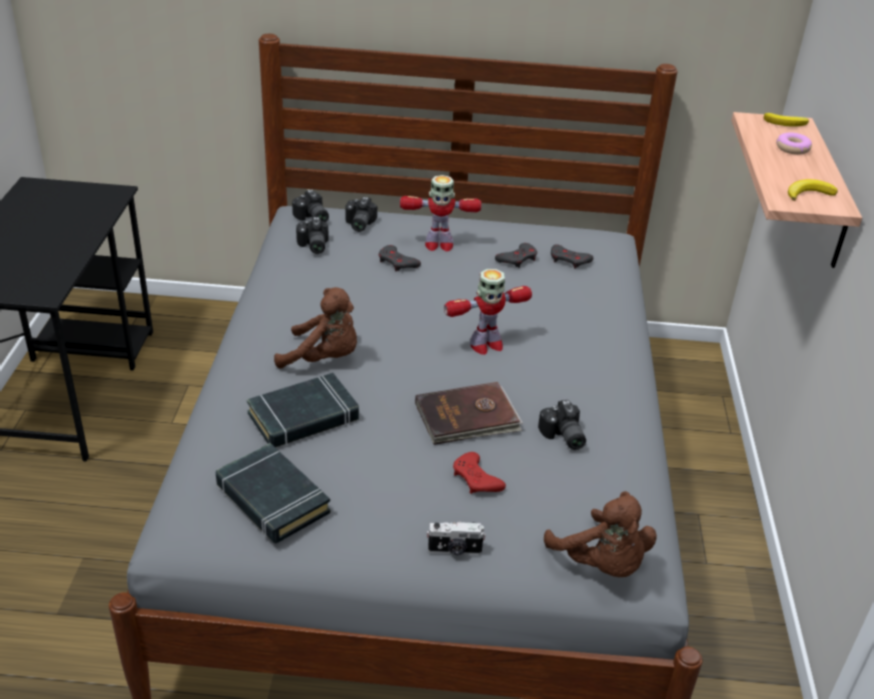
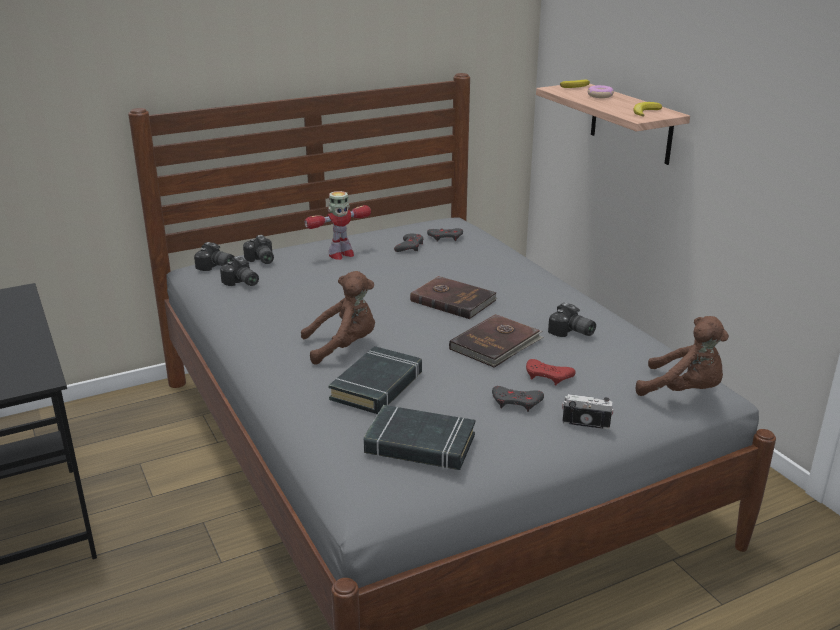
camera: 30 degrees left, 10 degrees down
grey game controller [379,245,421,271] -> grey game controller moved to [492,386,544,412]
camera [427,522,486,555] -> camera turned 135 degrees counterclockwise [562,394,614,429]
toy robot [444,269,532,355] -> brown book [410,276,497,319]

